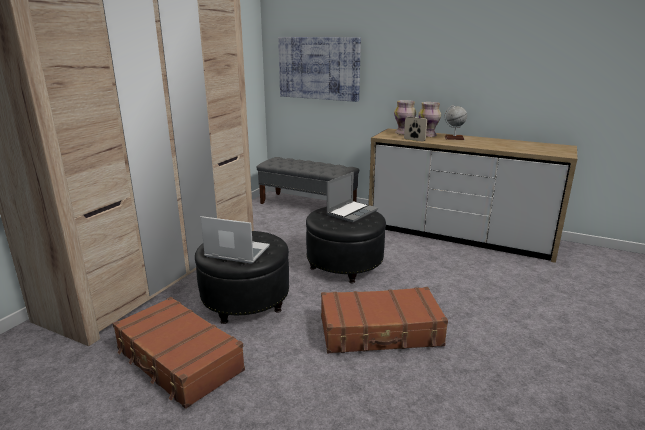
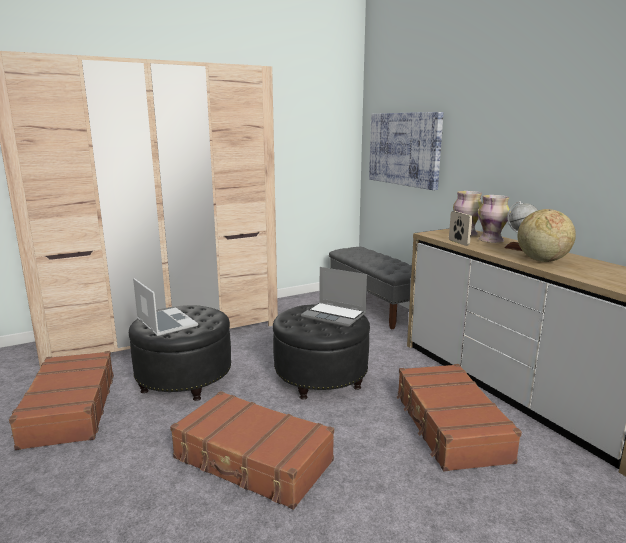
camera: 35 degrees right, 5 degrees down
laptop [326,172,378,222] -> laptop turned 45 degrees clockwise [301,267,367,327]
none -> brown suitcase [397,364,522,472]
none -> globe [518,209,576,262]

